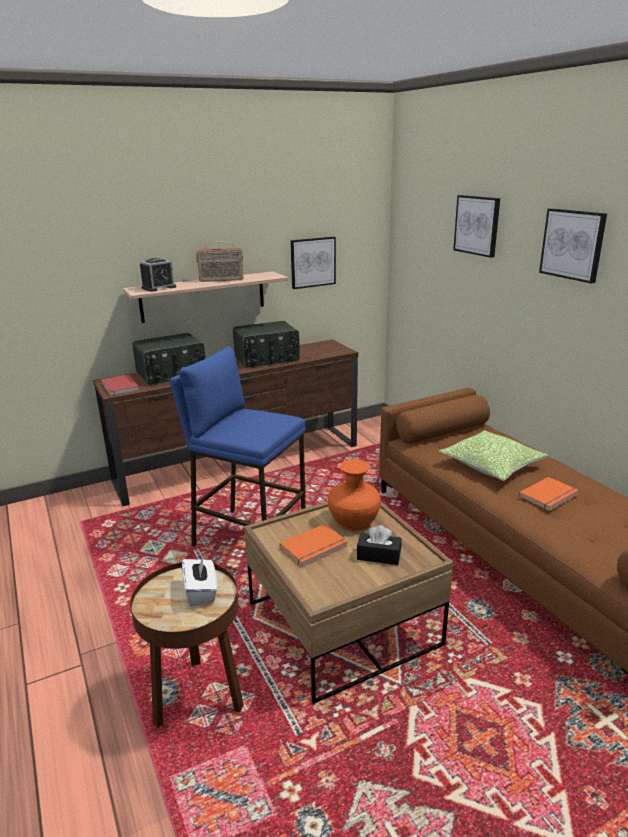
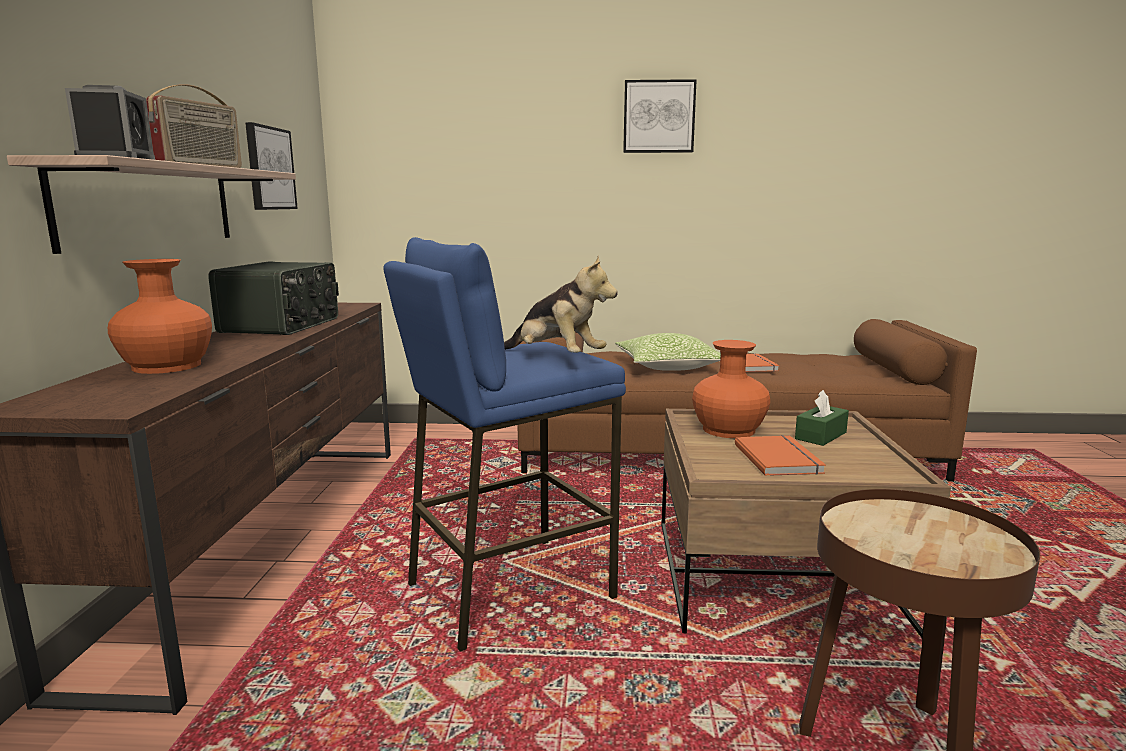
camera: 60 degrees left, 10 degrees down
red book [101,374,140,396] -> none
radio [132,333,206,385] -> orange vase [108,259,212,374]
white tissue box [182,556,217,606] -> none
black tissue box [357,525,401,565] -> green tissue box [795,390,849,446]
picture [453,195,500,258] -> none
none -> plush toy [504,256,618,353]

